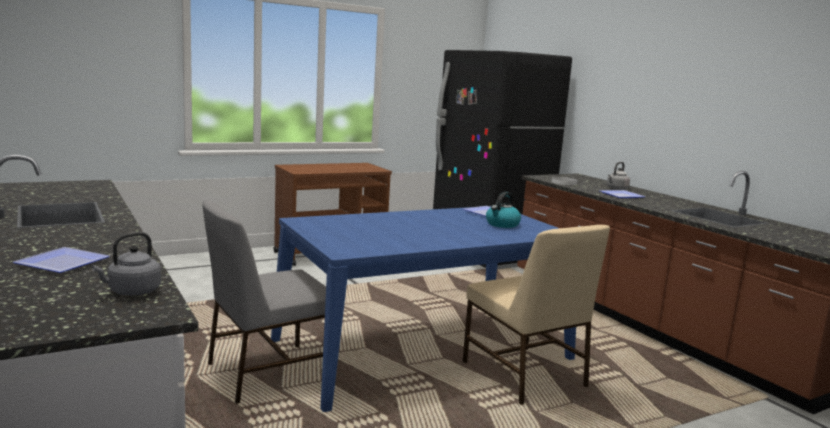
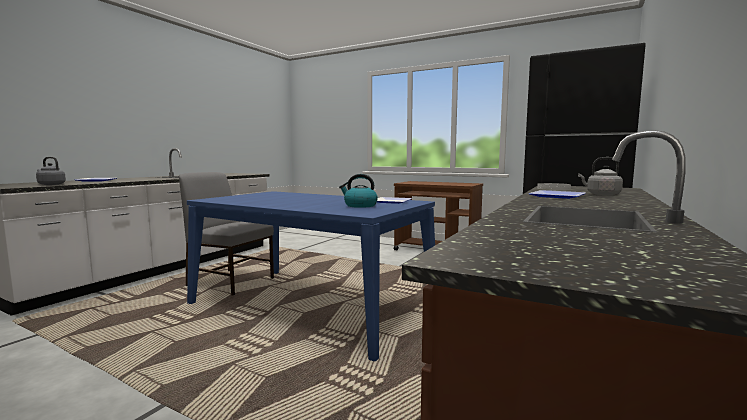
camera: 60 degrees right, 5 degrees down
beige chair [463,225,610,405] -> none

